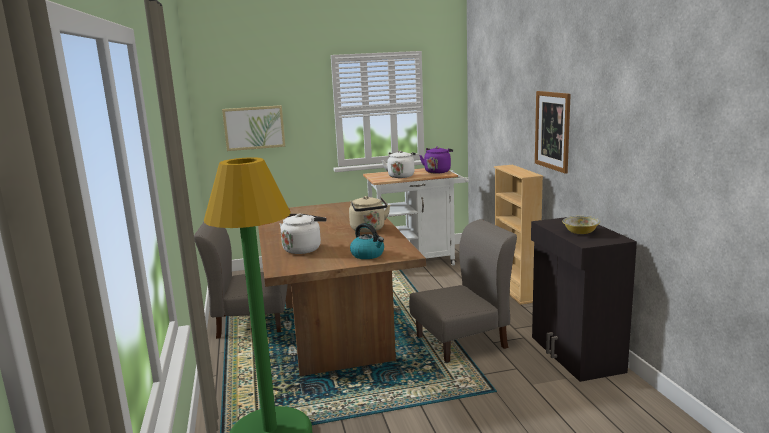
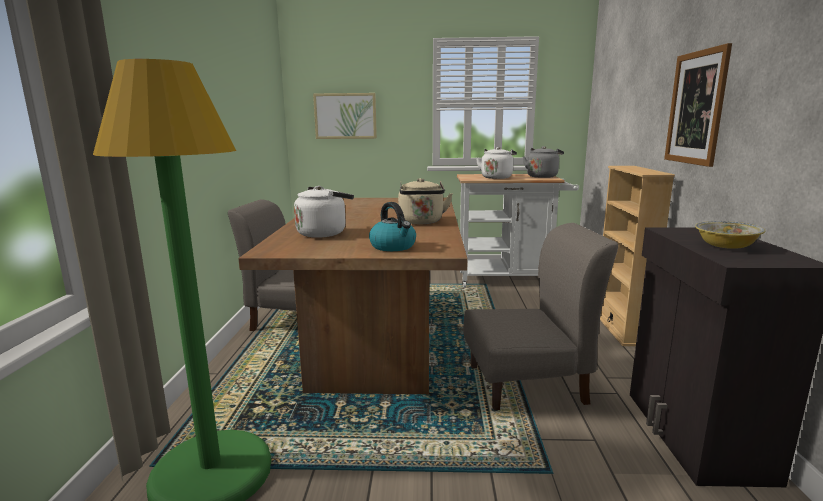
camera: 15 degrees right, 0 degrees up
purple kettle [419,147,453,174] -> grey kettle [523,146,564,178]

